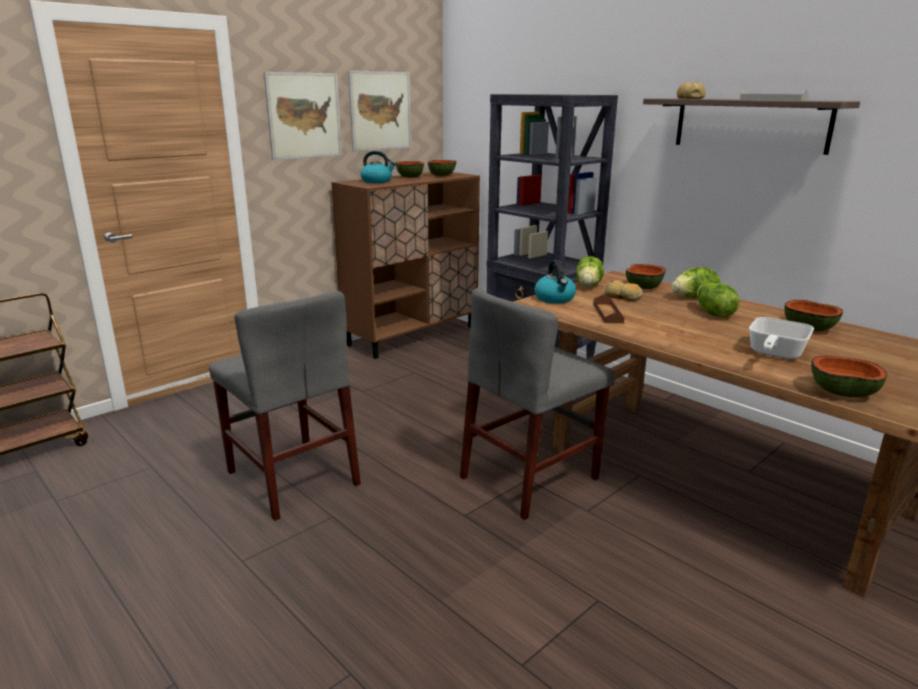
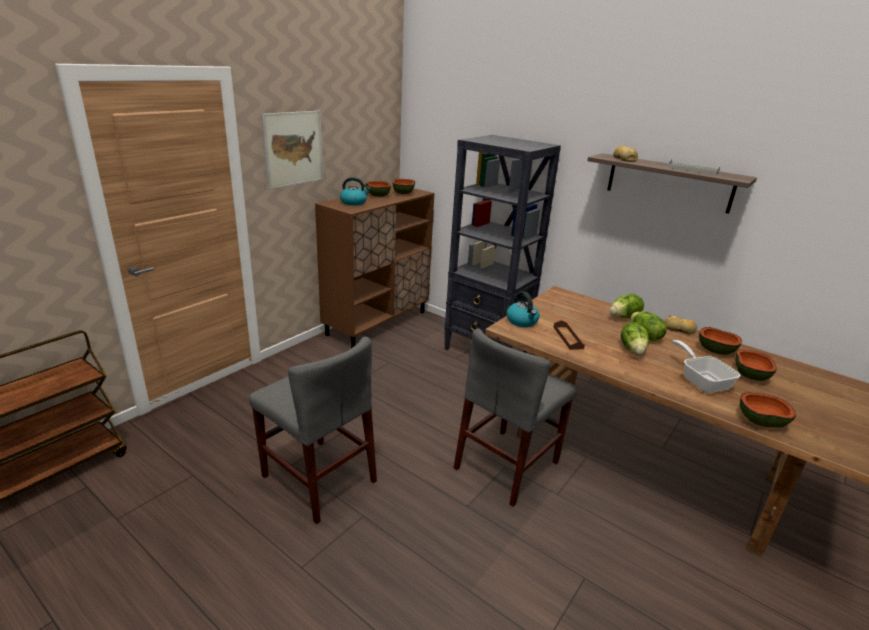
camera: 10 degrees left, 5 degrees up
picture [348,71,411,152] -> none
lettuce [576,256,604,287] -> lettuce moved to [621,322,649,355]
bread [604,280,643,301] -> bread moved to [665,316,697,334]
bowl [626,264,666,289] -> bowl moved to [735,350,777,381]
frying pan [749,317,814,359] -> frying pan turned 135 degrees clockwise [672,340,741,393]

